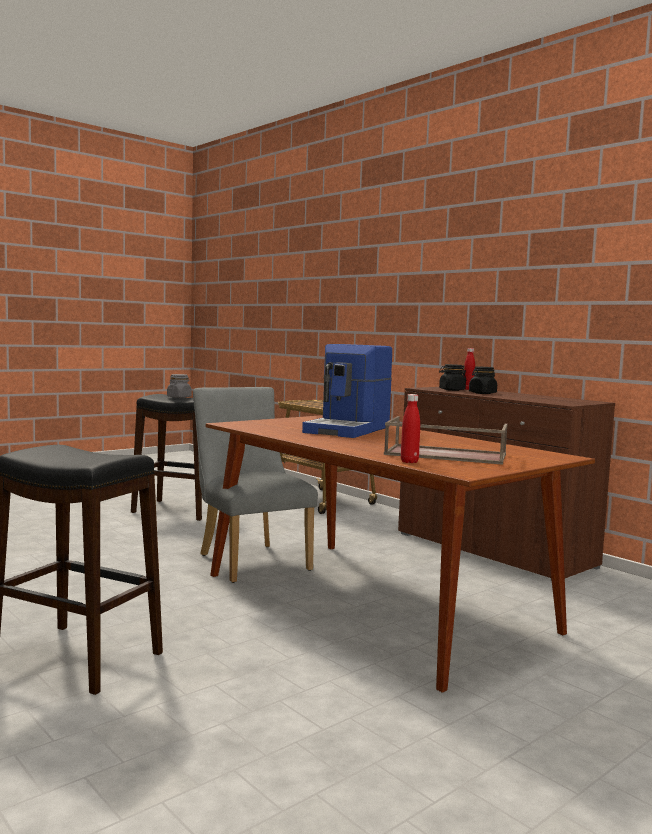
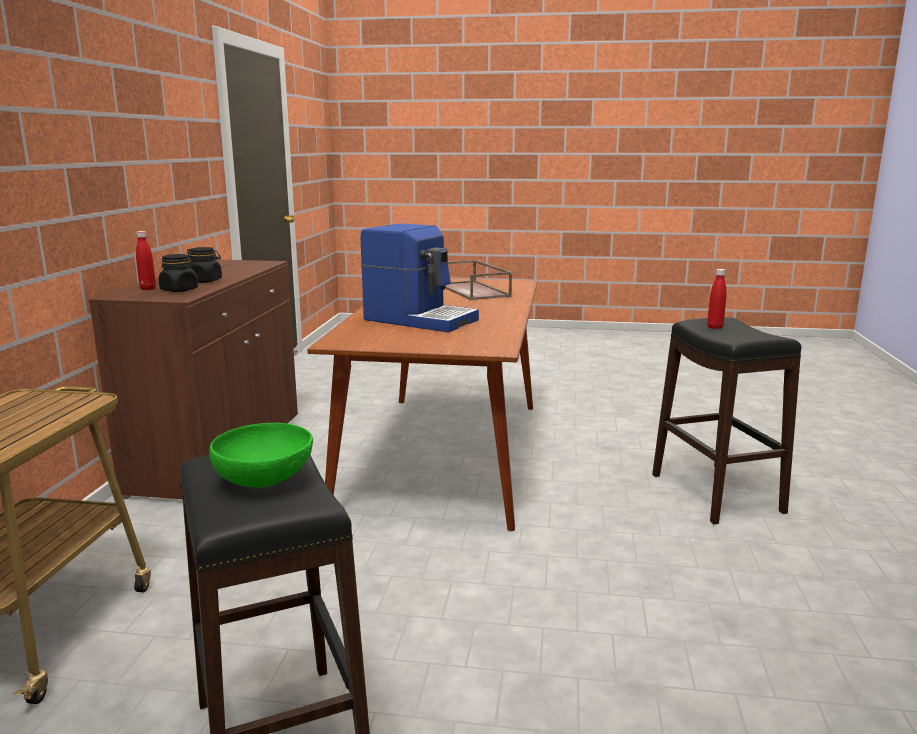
camera: 130 degrees left, 10 degrees up
grey jar [167,374,191,398] -> green bowl [209,423,313,488]
grey chair [193,387,318,583] -> none
coffee machine [302,344,392,438] -> coffee machine turned 45 degrees clockwise [360,223,479,332]
red bottle [401,394,420,463] -> red bottle moved to [707,269,726,329]

